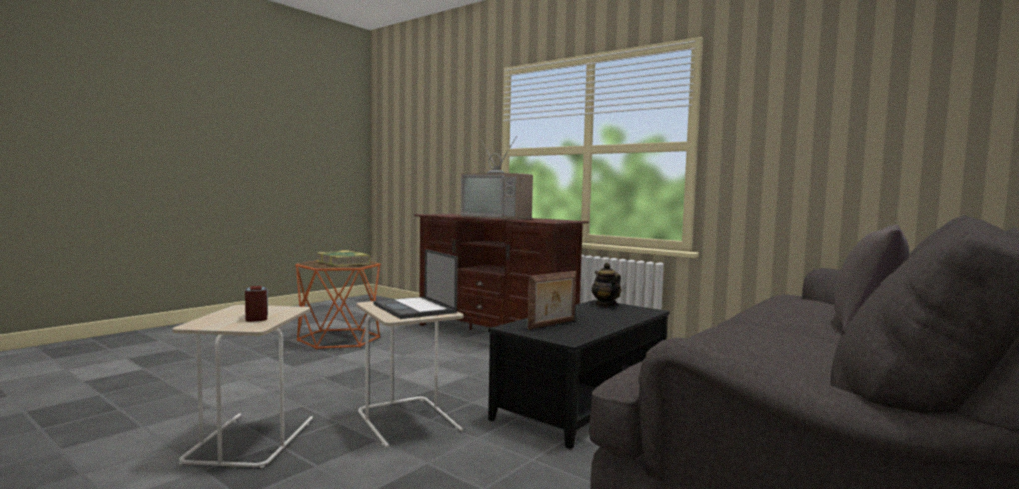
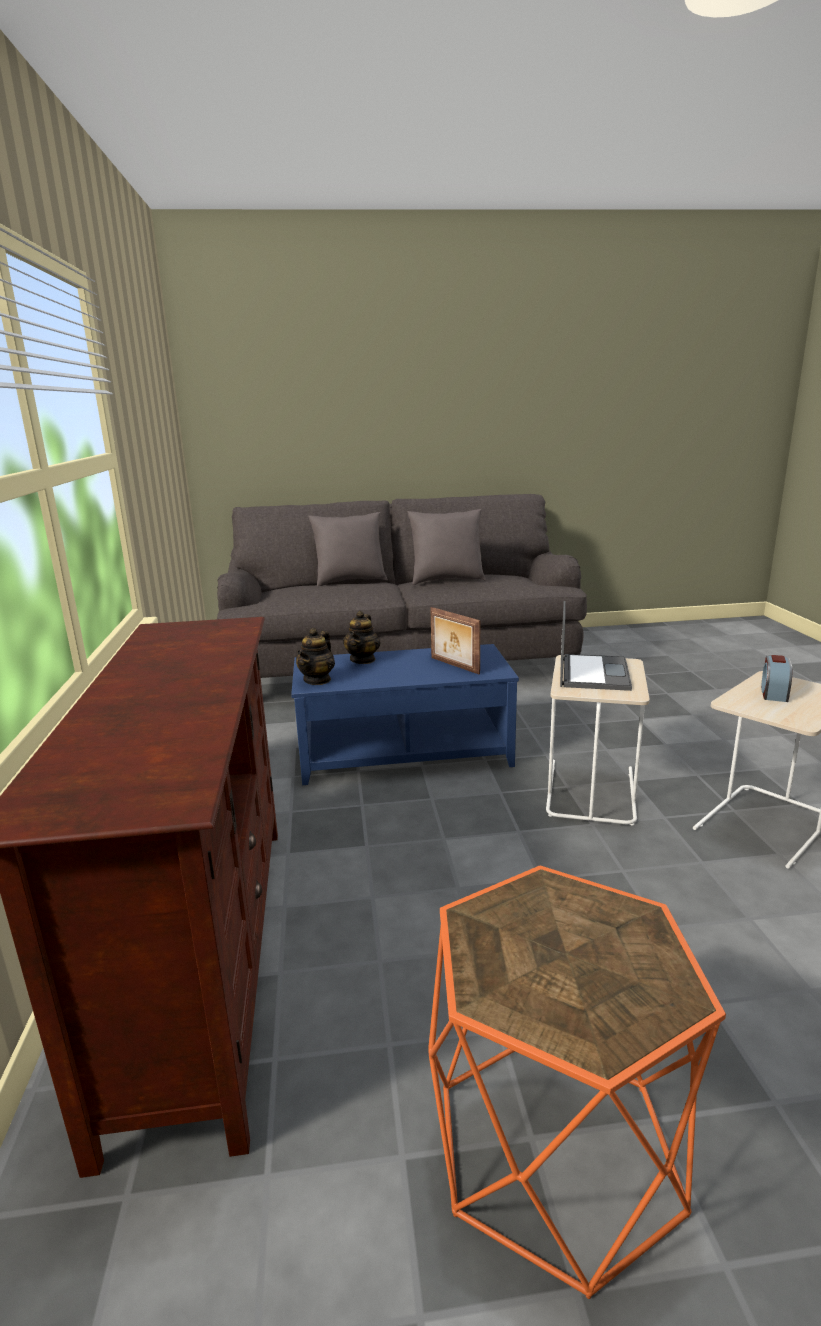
camera: 135 degrees left, 15 degrees up
book [317,250,371,267] -> none
television [461,136,533,220] -> none
black coffee table [488,300,670,449] -> blue coffee table [291,644,519,785]
picture frame [528,271,576,329] -> picture frame turned 135 degrees counterclockwise [431,607,480,674]
none -> teapot [343,611,380,664]
none -> grey pillow [407,509,486,585]

